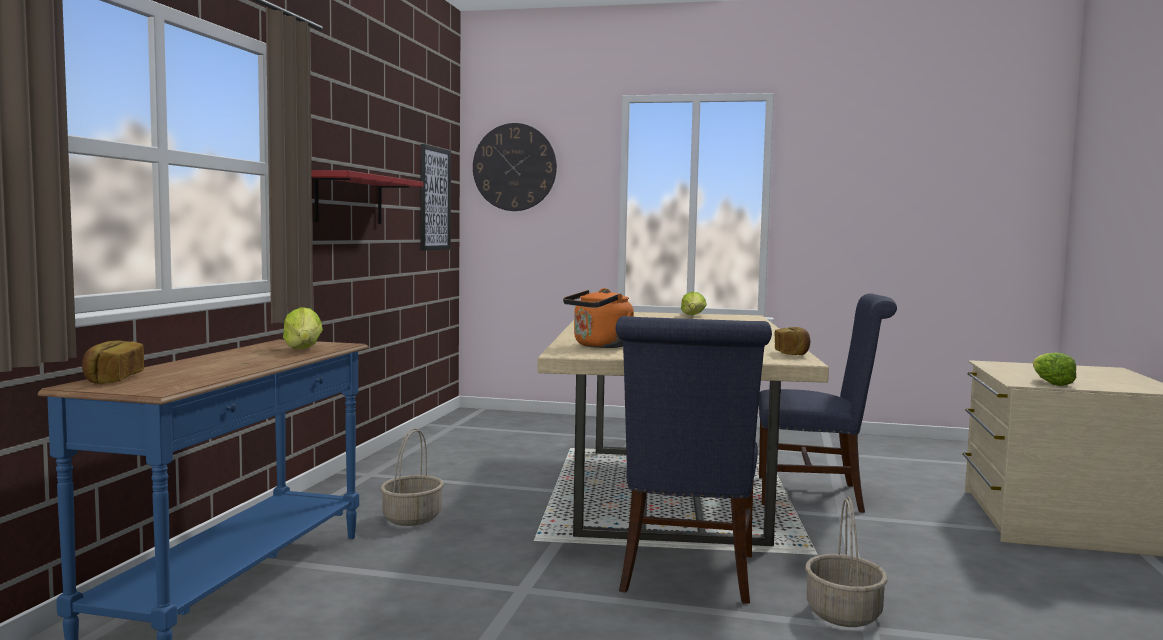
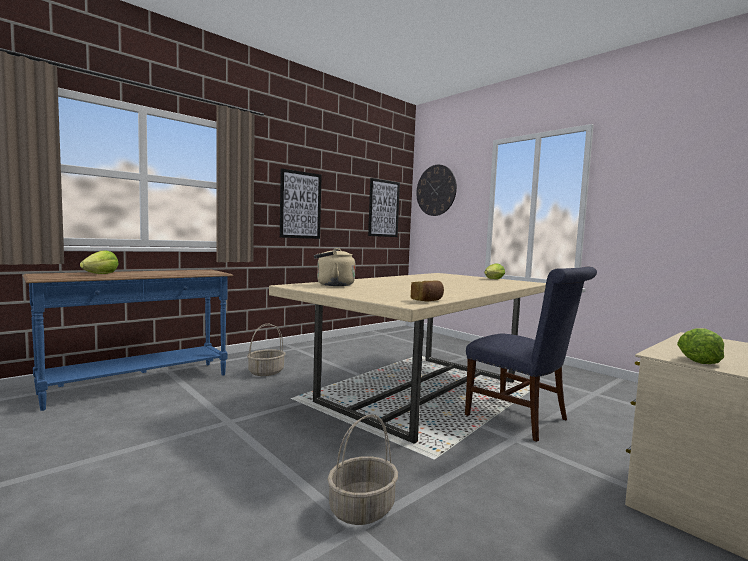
camera: 35 degrees right, 0 degrees up
bread [82,341,144,384] -> none
lettuce [283,307,323,349] -> lettuce moved to [80,251,118,274]
red shelf [312,170,423,224] -> picture [280,168,322,239]
orange kettle [563,288,634,348] -> beige kettle [314,248,356,286]
blue chair [616,316,772,603] -> none

